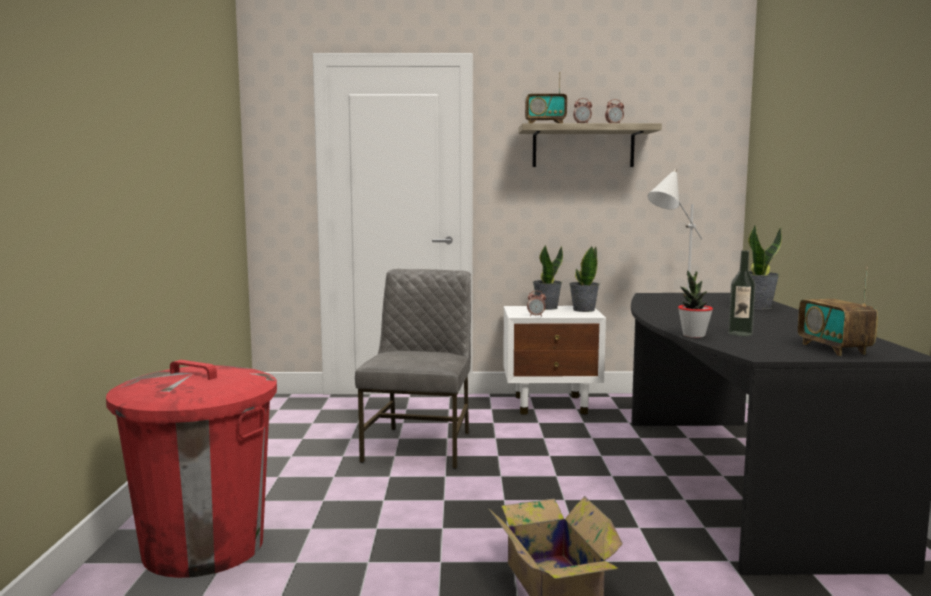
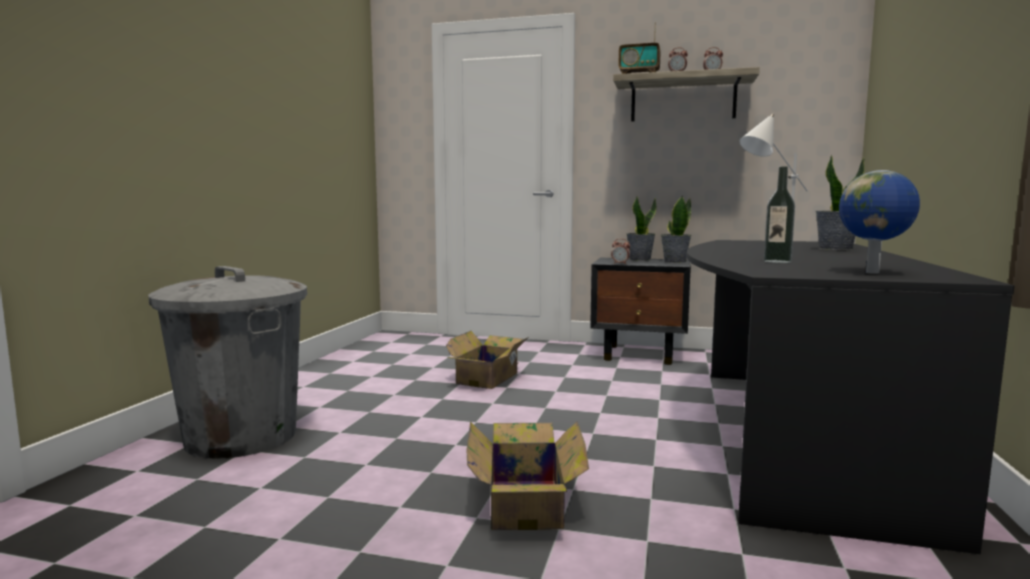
camera: 15 degrees right, 0 degrees up
red trash can [106,360,277,578] -> grey trash can [148,266,307,458]
grey chair [355,269,471,469] -> cardboard box [446,331,529,389]
white nightstand [503,306,606,415] -> black nightstand [590,258,691,365]
potted plant [678,270,713,338] -> none
radio [798,267,878,356] -> globe [839,170,920,274]

